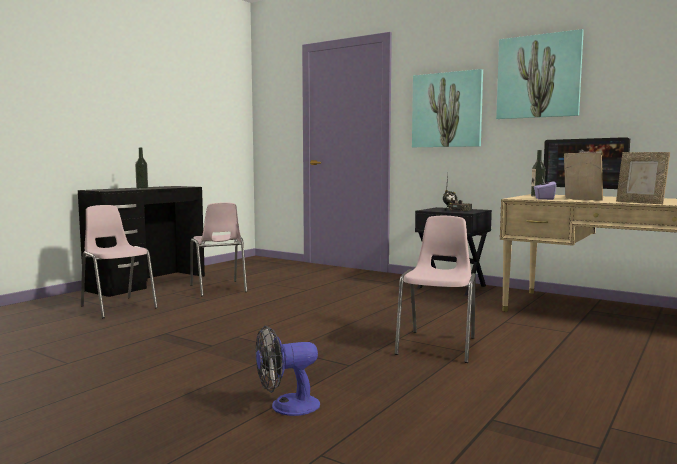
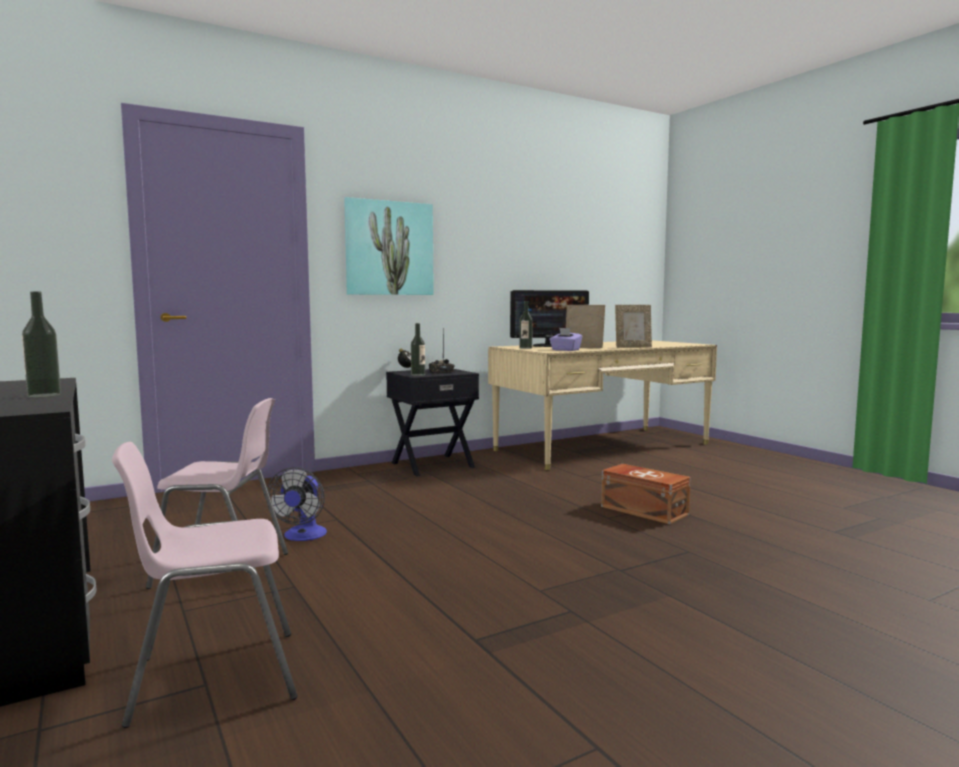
camera: 65 degrees left, 0 degrees up
fan [256,325,320,416] -> fan moved to [267,467,327,541]
pink chair [395,216,476,363] -> brown storage box [601,464,691,524]
picture [496,29,584,119] -> none
none -> bottle [411,323,425,376]

